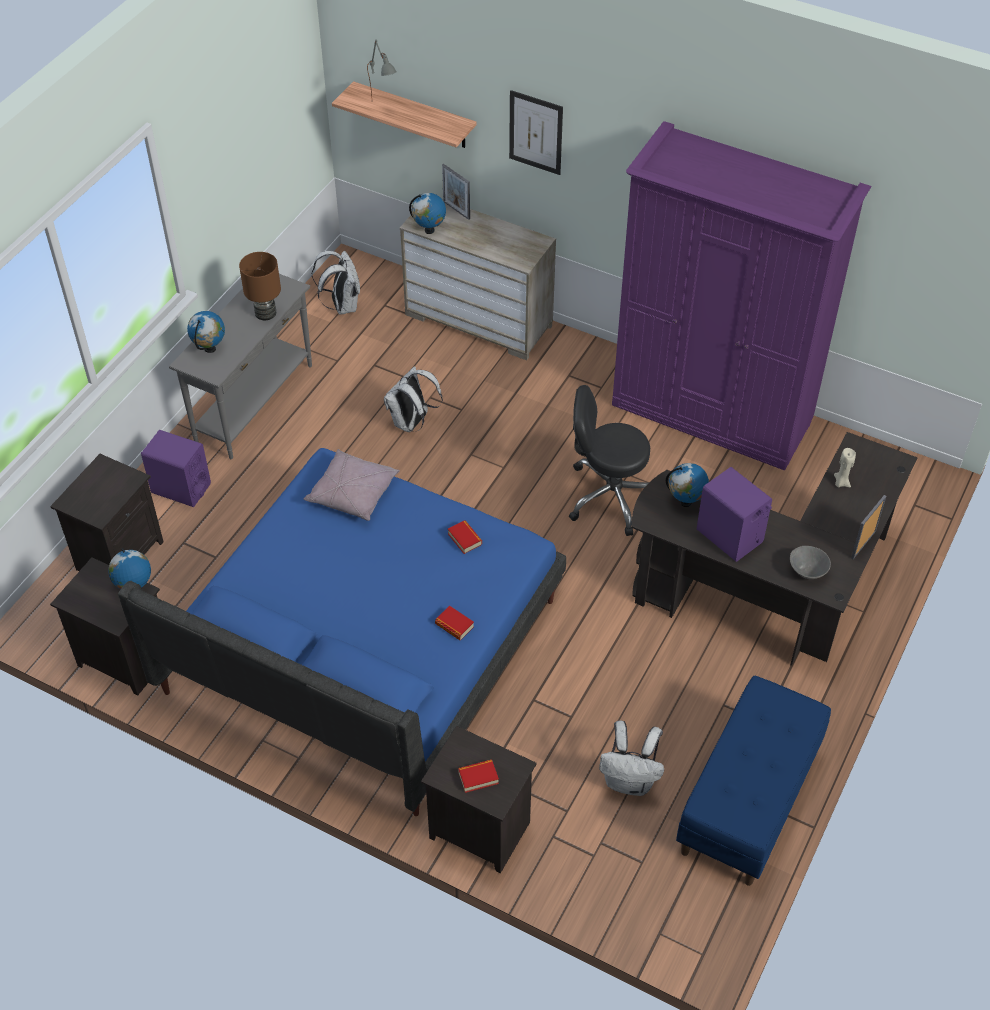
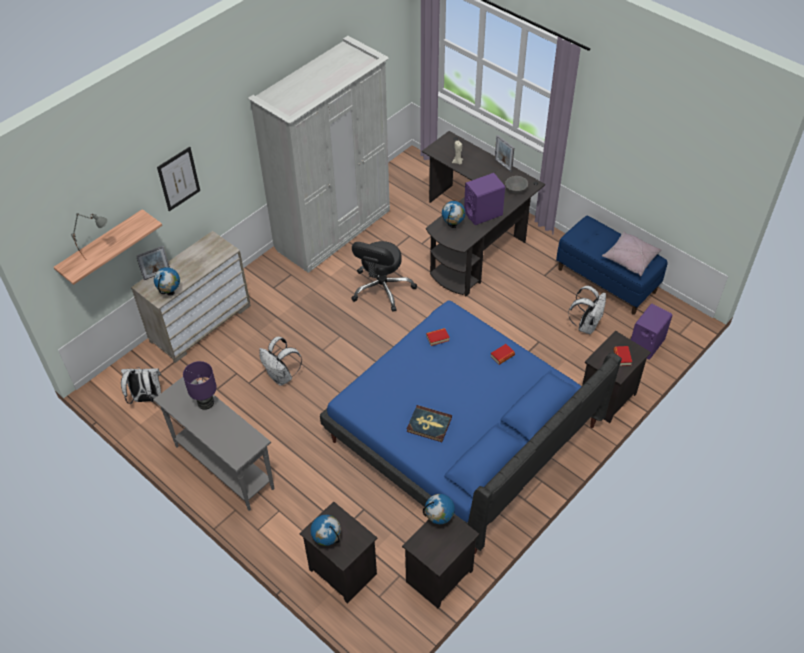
camera: 75 degrees left, 0 degrees up
purple speaker [141,430,211,507] -> purple speaker moved to [631,304,673,360]
globe [187,311,225,353] -> globe moved to [310,515,341,546]
brown table lamp [239,252,281,320] -> purple table lamp [183,361,217,410]
purple pillow [304,449,400,521] -> purple pillow moved to [602,232,661,276]
purple wardrobe [612,121,871,470] -> white wardrobe [248,36,390,273]
none -> book [407,405,452,442]

